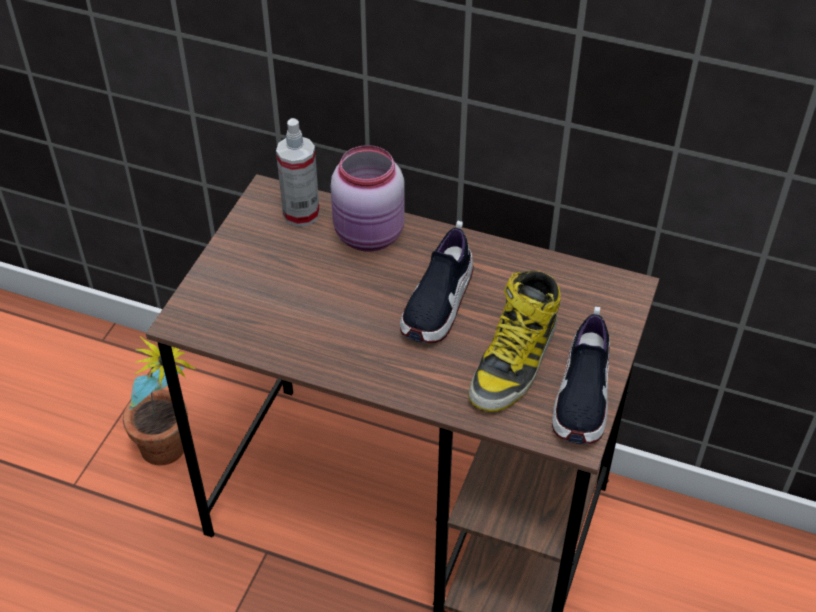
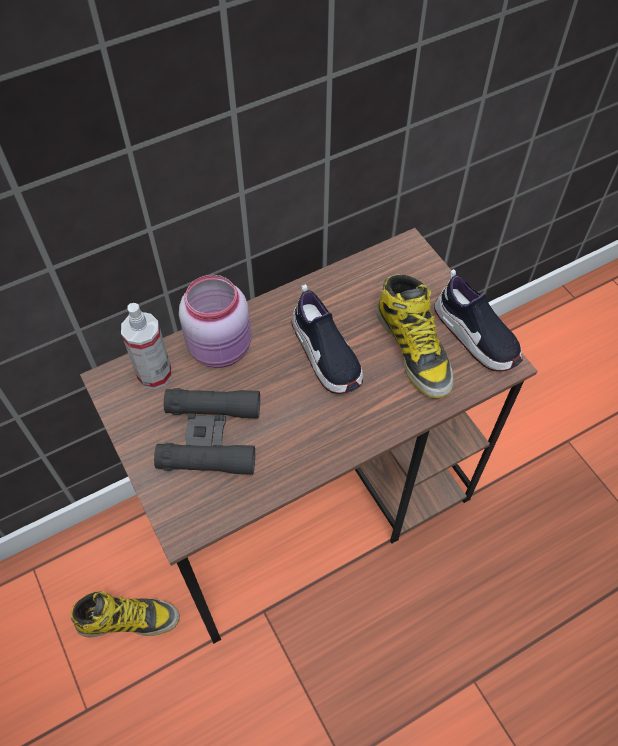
camera: 50 degrees left, 10 degrees up
potted plant [123,336,196,466] -> boot [71,591,180,637]
none -> black binoculars [154,388,260,475]

